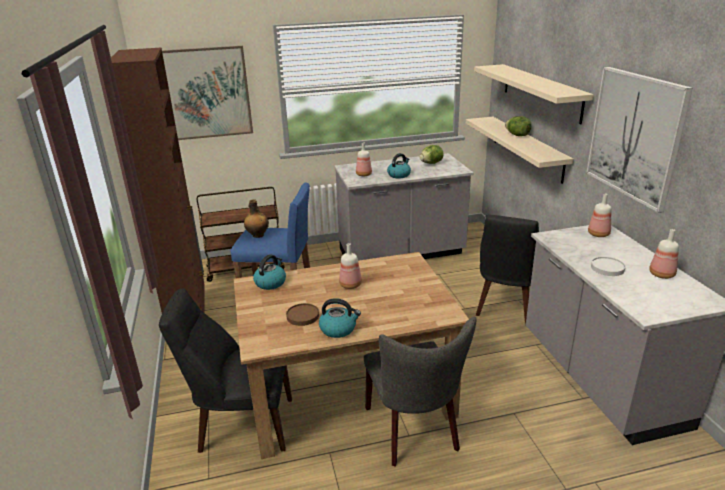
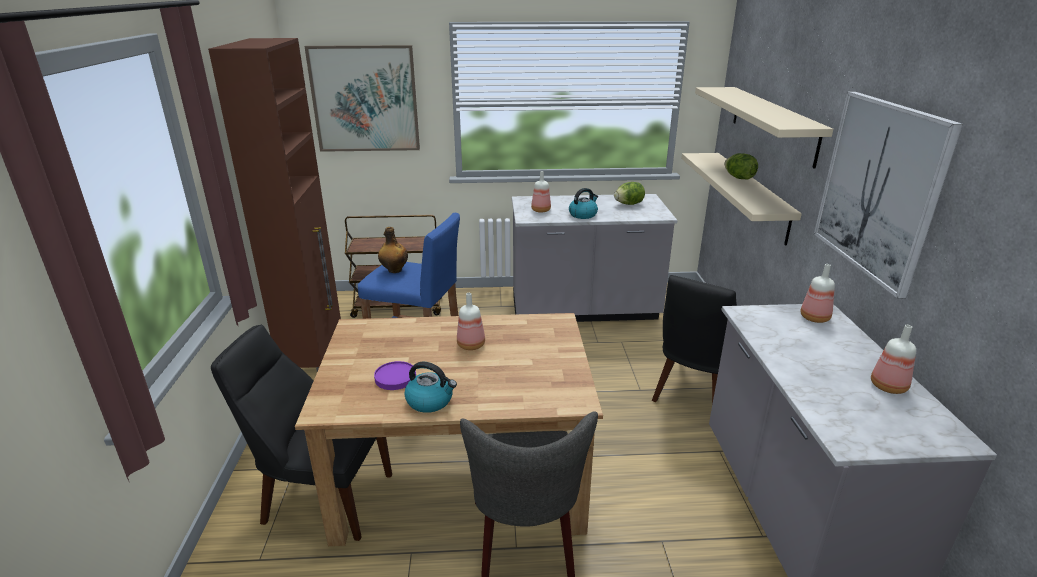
camera: 10 degrees right, 0 degrees up
kettle [253,255,286,290] -> none
brown plate [286,303,319,326] -> purple plate [374,361,416,390]
white plate [591,257,626,276] -> none

